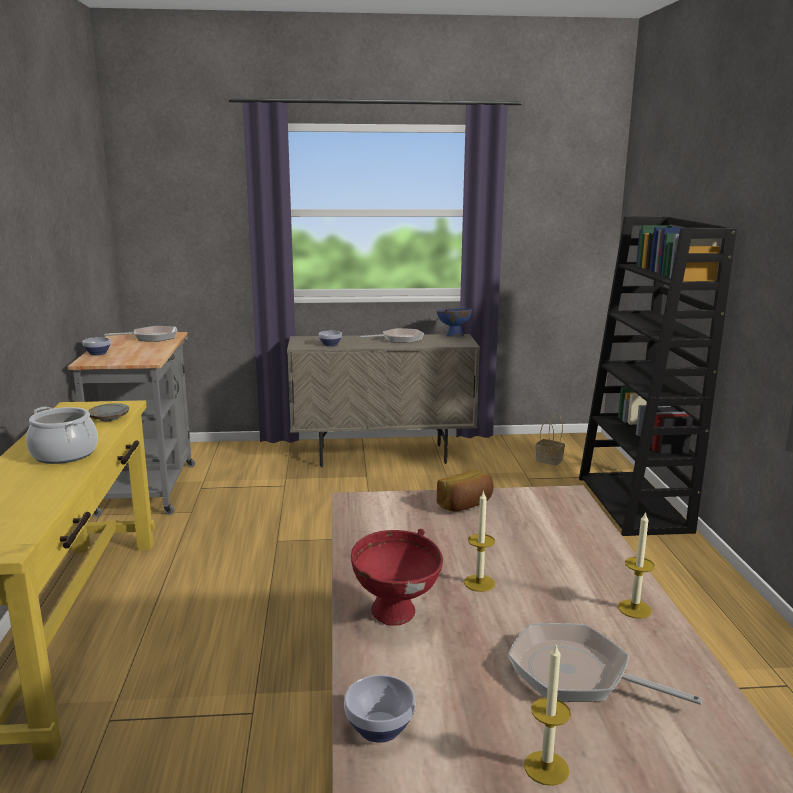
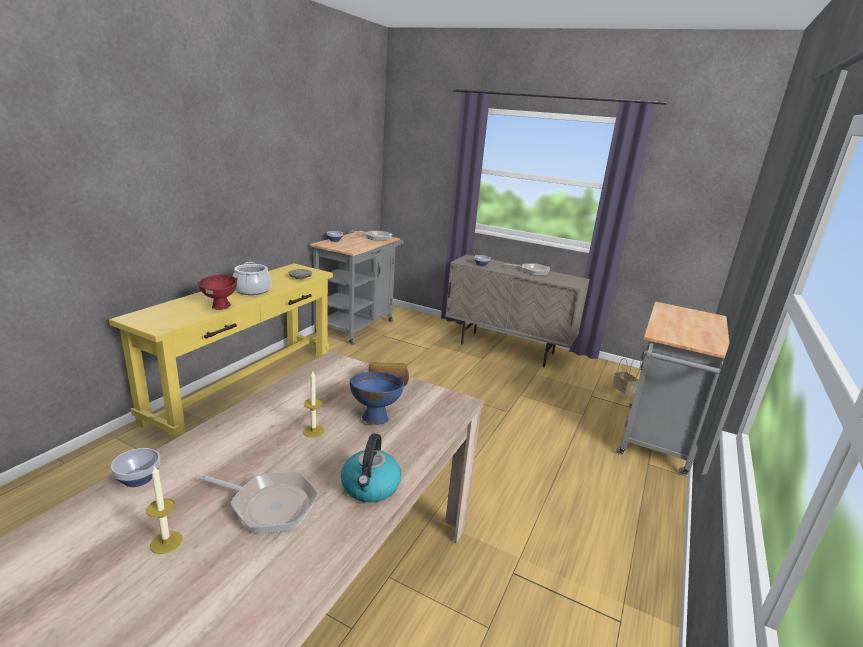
camera: 30 degrees right, 5 degrees up
red bowl [351,529,443,626] -> red bowl moved to [197,275,238,310]
blue bowl [437,306,472,337] -> blue bowl moved to [350,371,405,425]
frying pan [508,623,702,705] -> frying pan turned 135 degrees clockwise [199,472,319,533]
black bookcase [579,216,737,536] -> grey cart [616,302,729,476]
candle [618,511,655,619] -> kettle [341,433,401,503]

